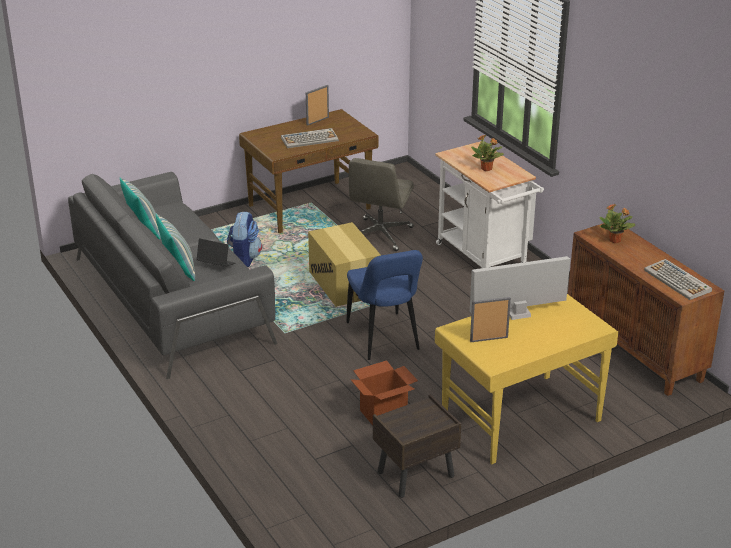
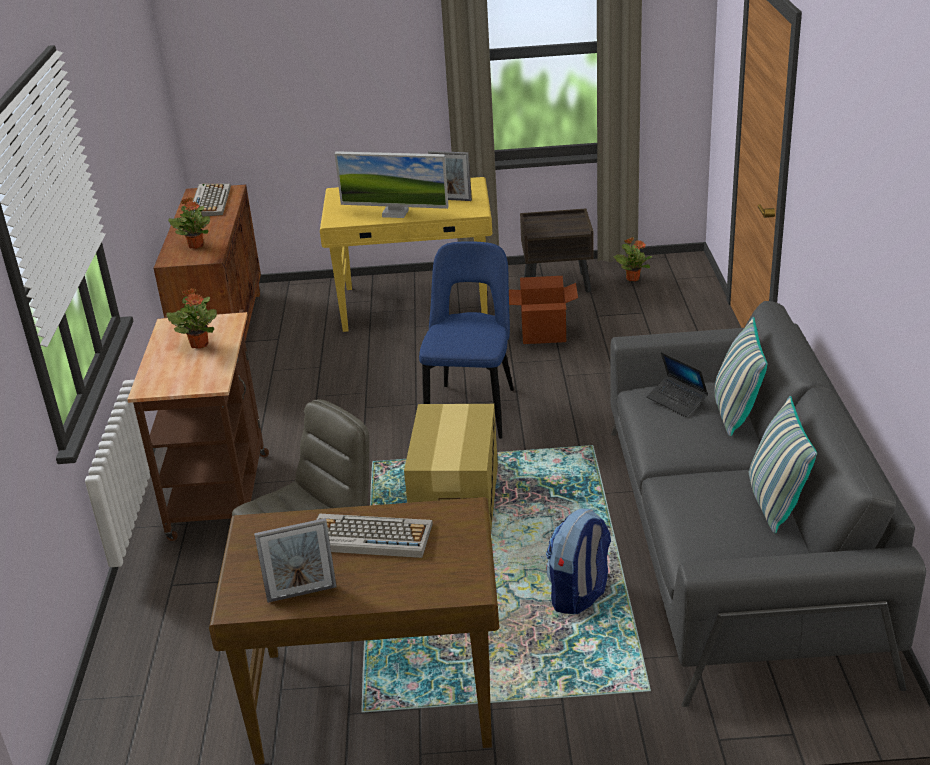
camera: 150 degrees left, 0 degrees up
white cart [435,141,544,268] -> brown cart [127,309,269,541]
none -> potted plant [614,237,653,281]

